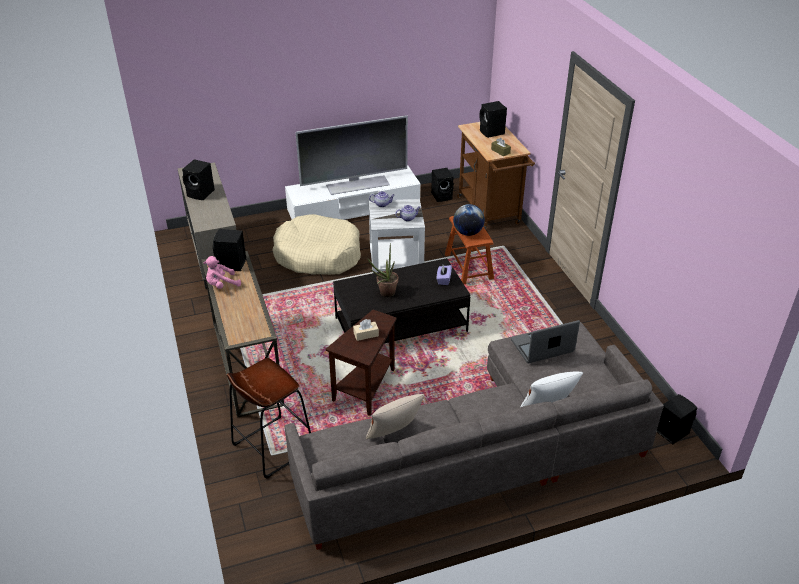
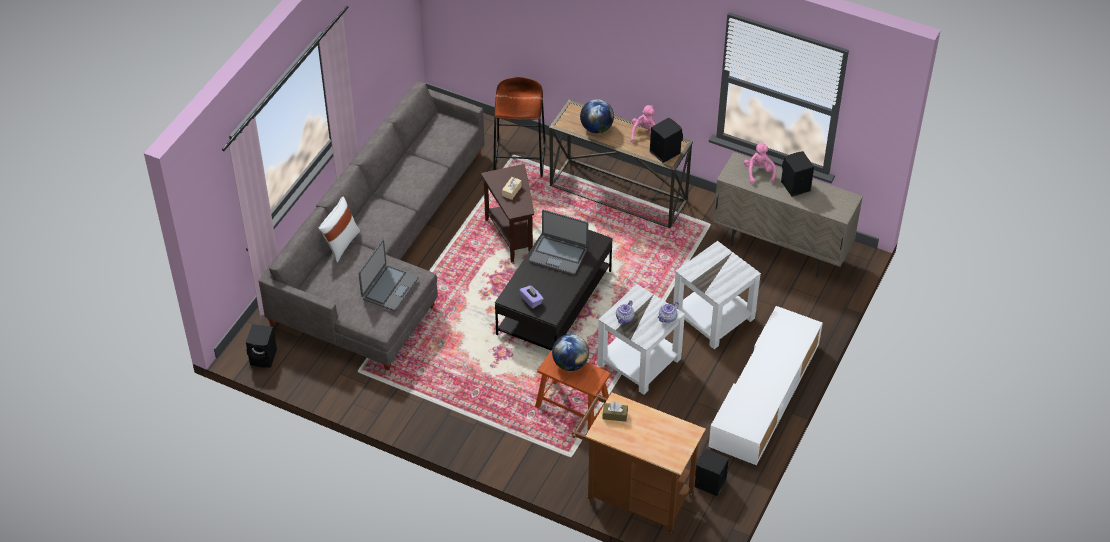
camera: 135 degrees right, 10 degrees up
beige dog bed [272,214,361,275] -> white side table [673,241,761,349]
television [295,115,408,195] -> none
beige pillow [366,394,425,439] -> none
potted plant [367,243,399,297] -> laptop [529,210,588,275]
black speaker [479,101,507,138] -> none
none -> globe [580,99,614,133]
none -> pink plush toy [744,142,776,184]

